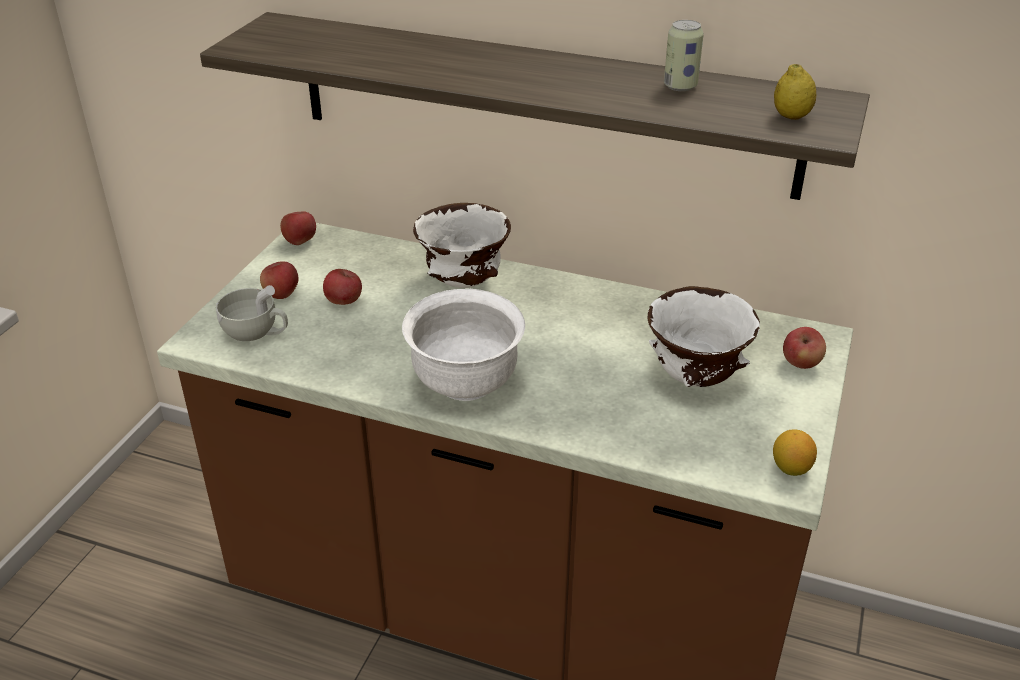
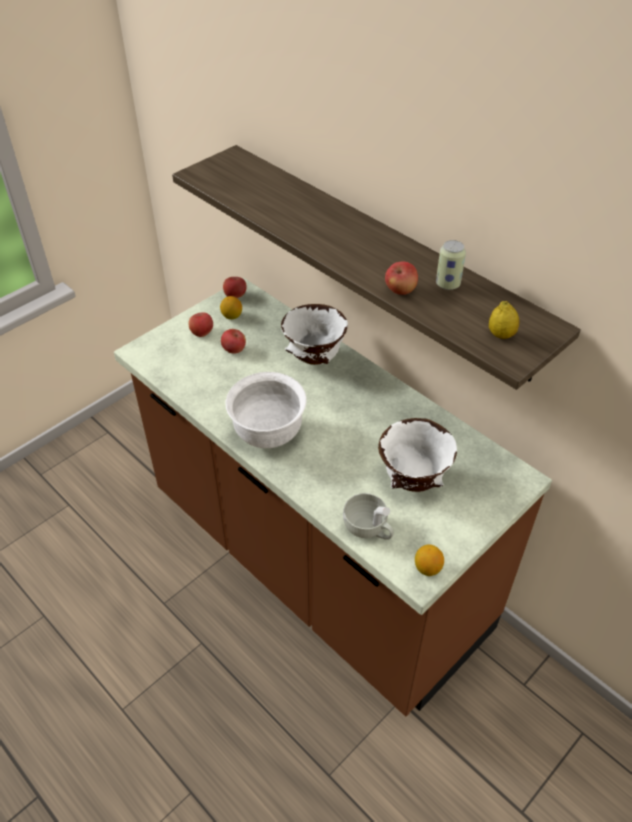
camera: 25 degrees right, 10 degrees up
white cup [216,285,288,341] -> white cup moved to [343,493,394,540]
apple [783,327,826,369] -> apple moved to [385,262,418,295]
none -> lemon [220,296,242,319]

